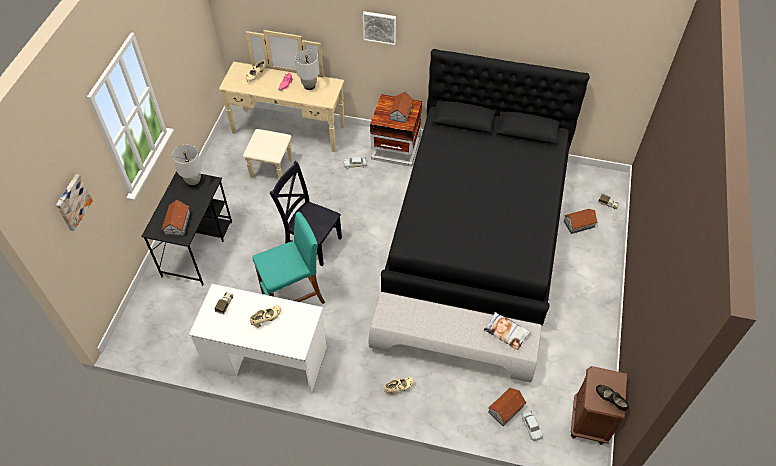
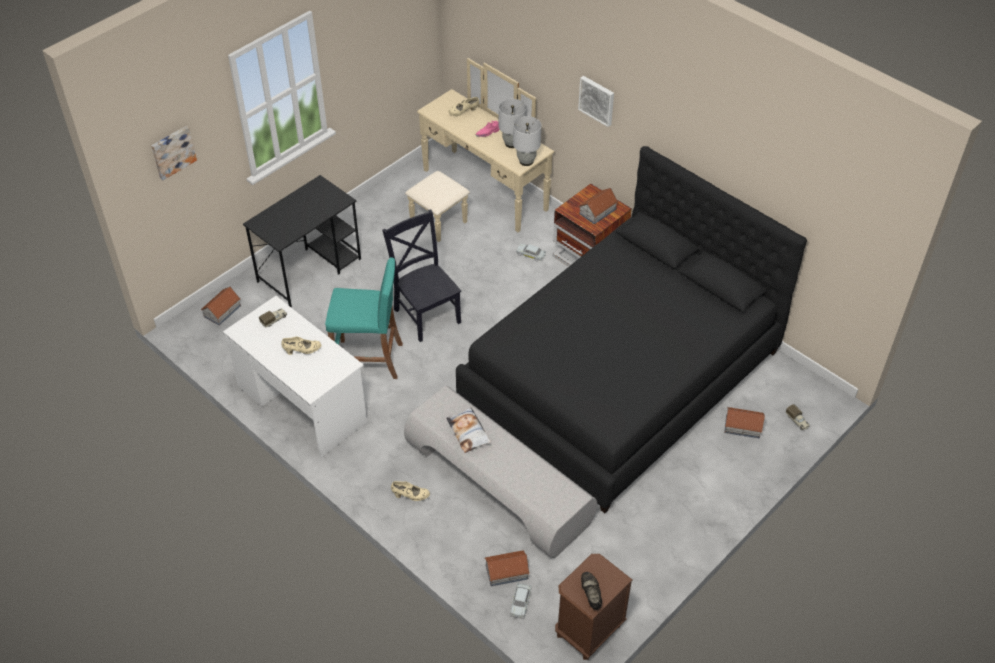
camera: 30 degrees right, 5 degrees down
toy house [162,200,190,236] -> toy house moved to [201,287,241,325]
white table lamp [172,144,202,187] -> white table lamp moved to [513,116,541,166]
pillow [484,312,531,350] -> pillow moved to [446,407,491,453]

